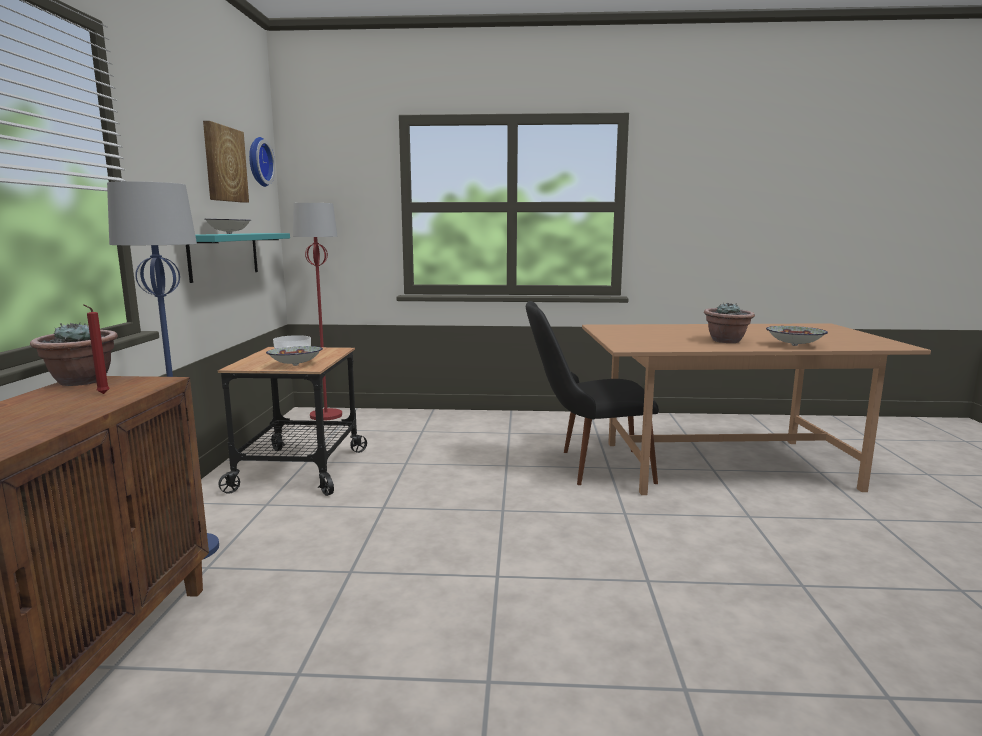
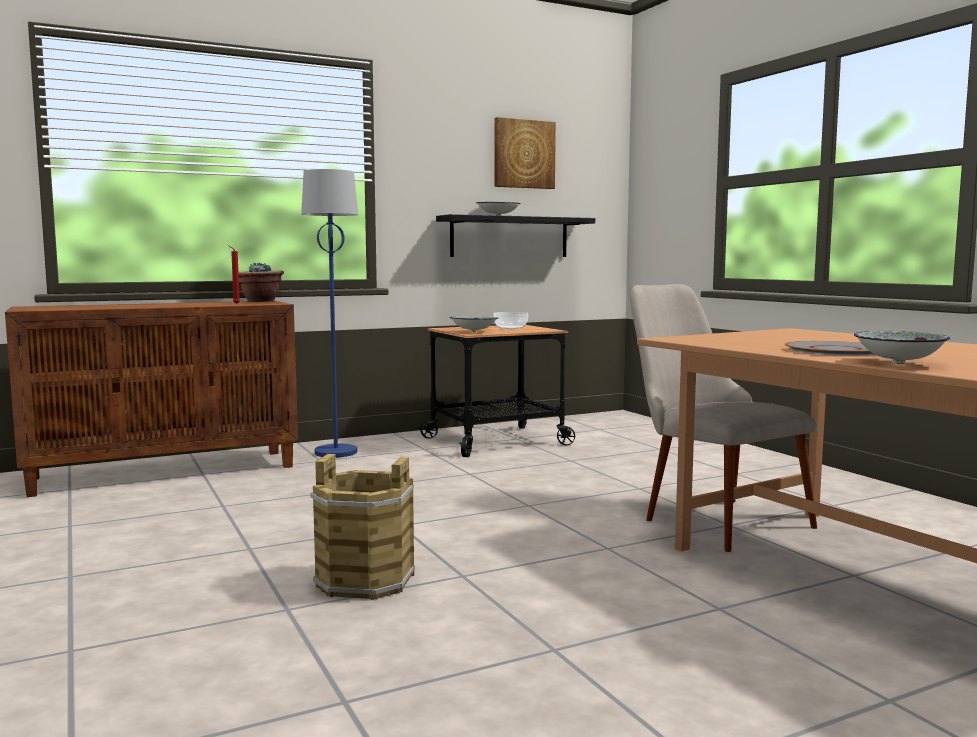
camera: 60 degrees right, 5 degrees down
turquoise shelf [186,233,290,283] -> black shelf [436,214,595,257]
wall clock [249,137,275,187] -> none
red floor lamp [293,203,342,421] -> none
black chair [526,301,659,485] -> beige chair [630,284,817,552]
potted plant [704,303,755,343] -> grey plate [785,341,875,356]
none -> brown bucket [311,454,415,600]

